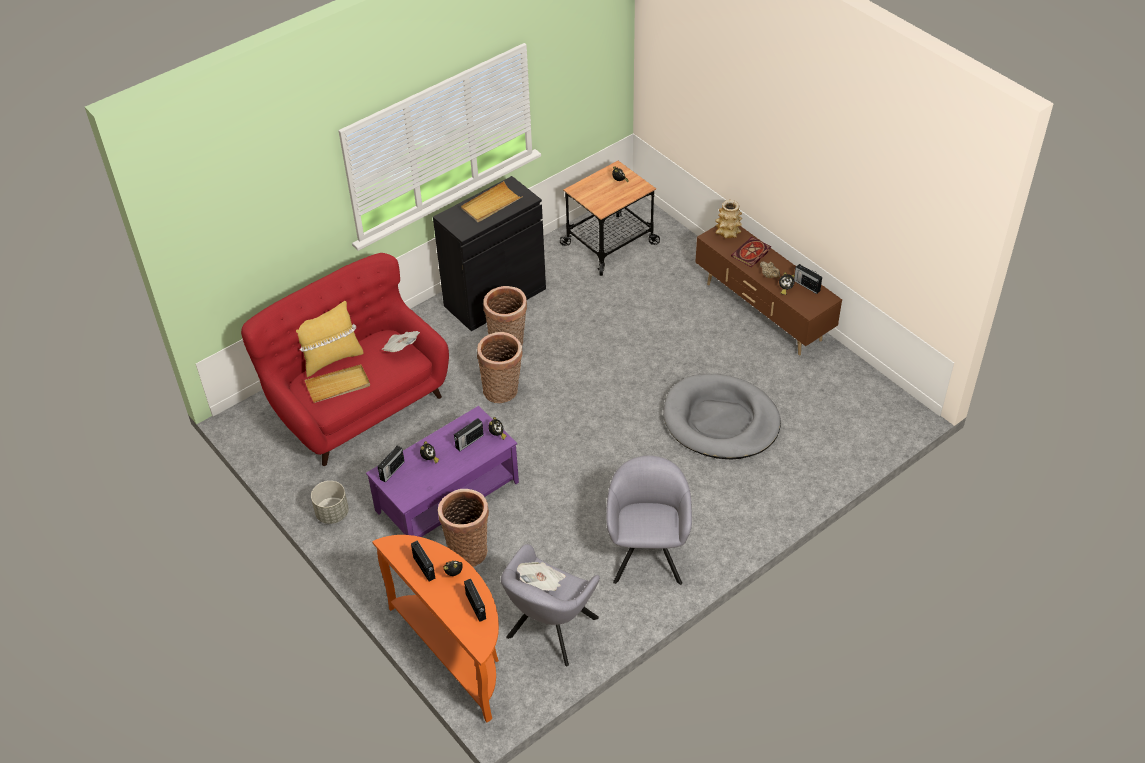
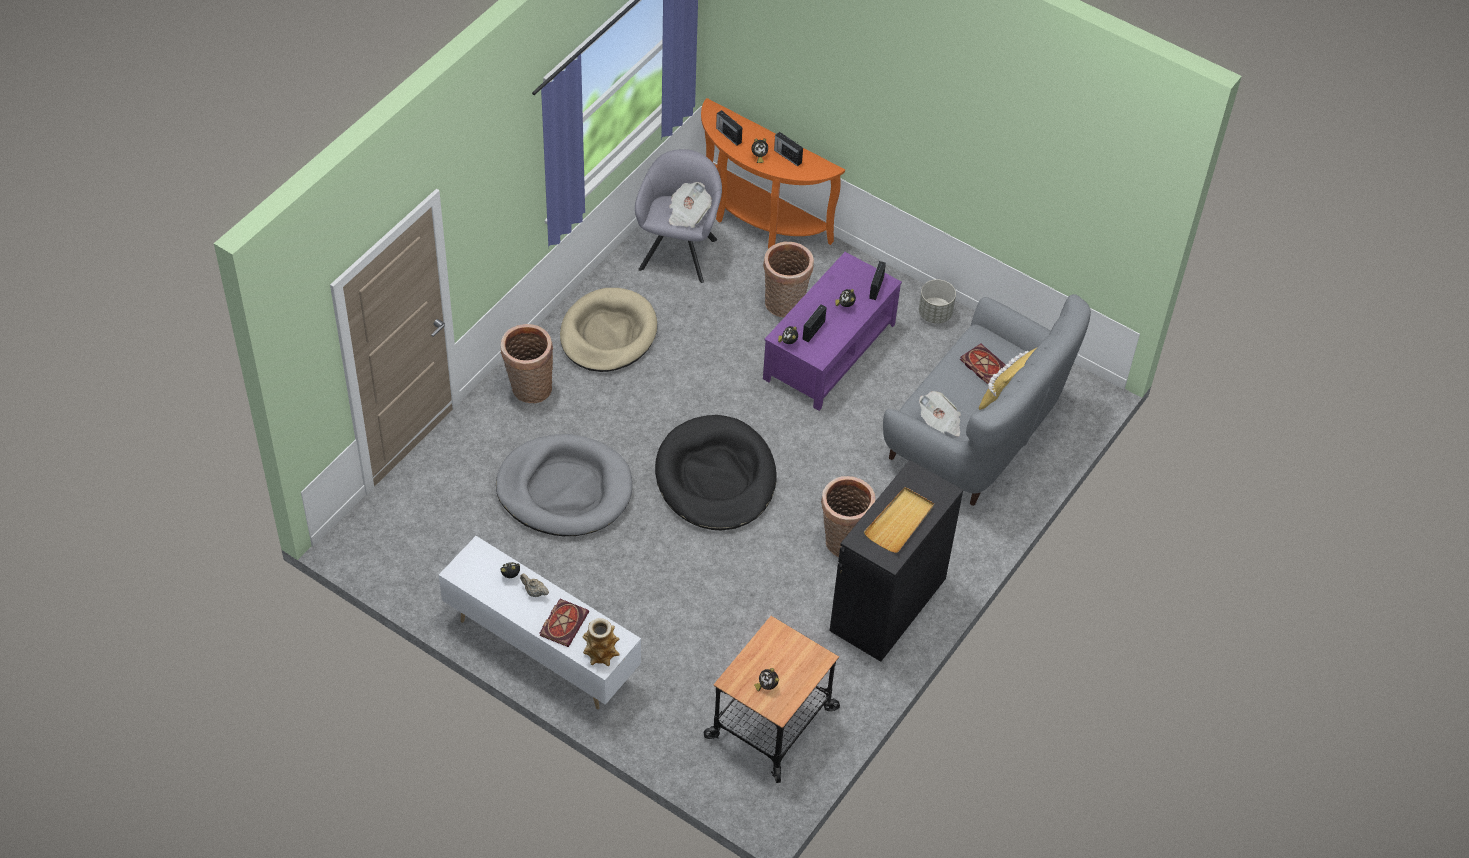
camera: 160 degrees right, 5 degrees up
red sofa [241,253,449,466] -> grey sofa [883,294,1091,506]
beige tray [305,364,370,403] -> book [960,343,1005,384]
basket [477,332,523,403] -> basket moved to [501,324,553,403]
grey armchair [606,455,692,585] -> beige dog bed [560,288,657,372]
brown tv stand [696,226,842,355] -> white tv stand [439,536,641,709]
radio [794,264,822,294] -> none
none -> black dog bed [655,415,776,530]

